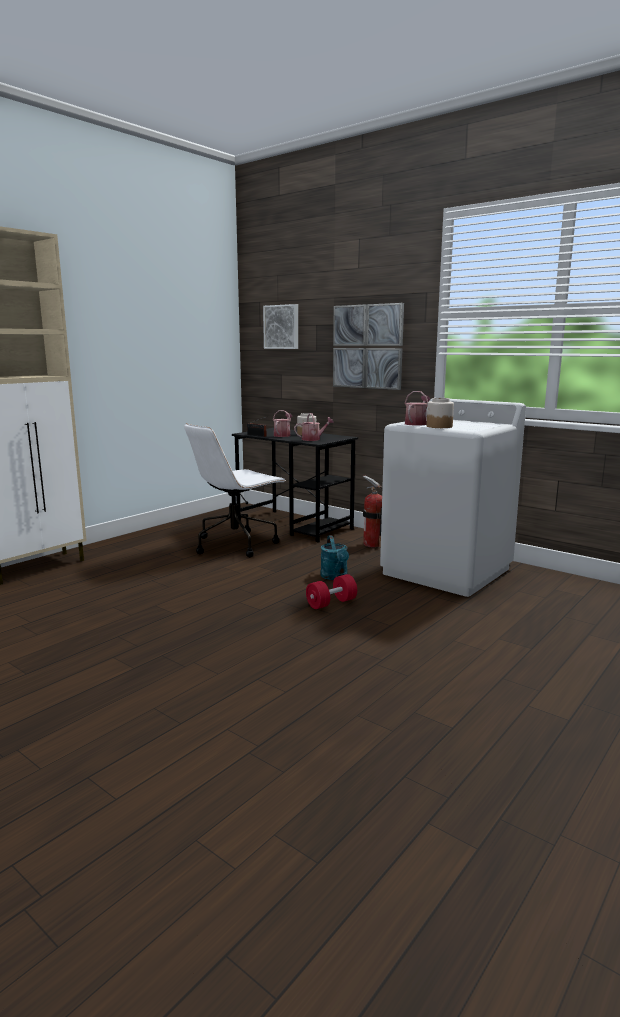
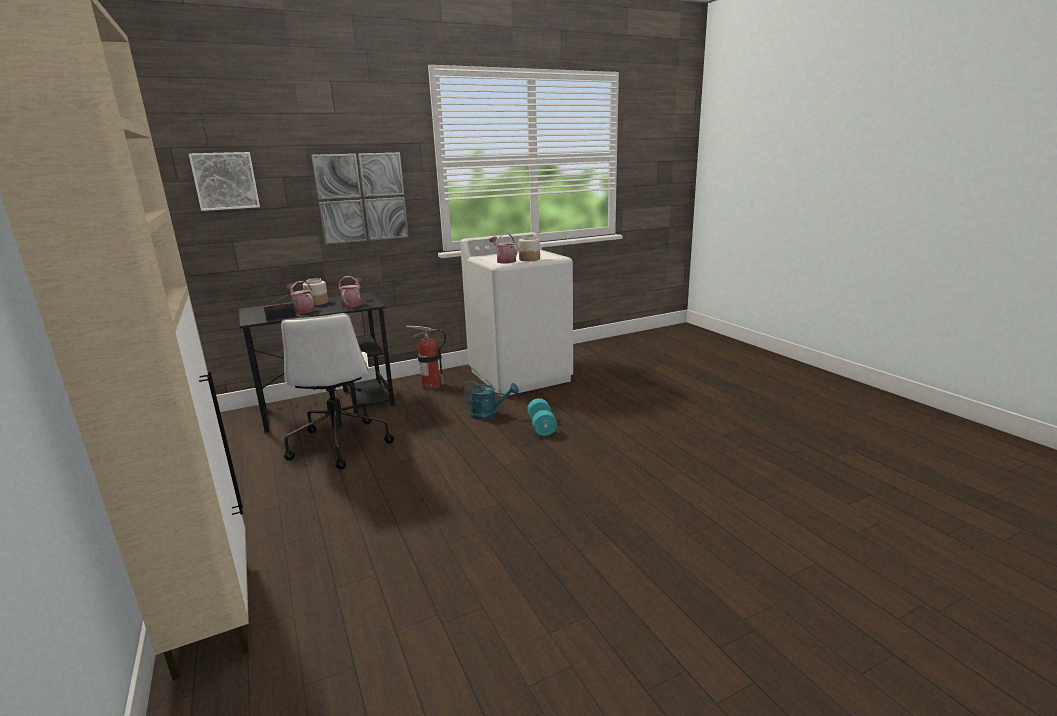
camera: 65 degrees left, 5 degrees up
red dumbbell [306,574,357,609] -> turquoise dumbbell [527,398,557,436]

